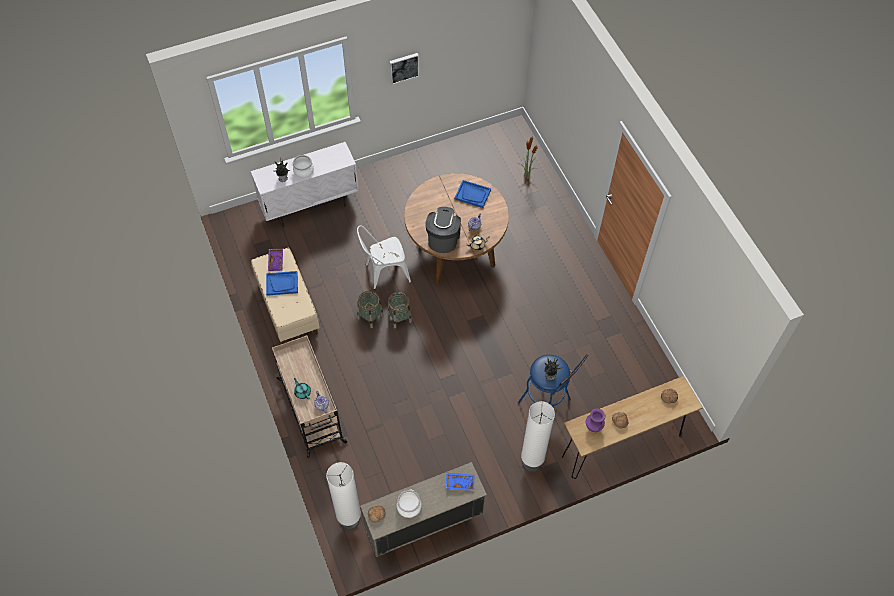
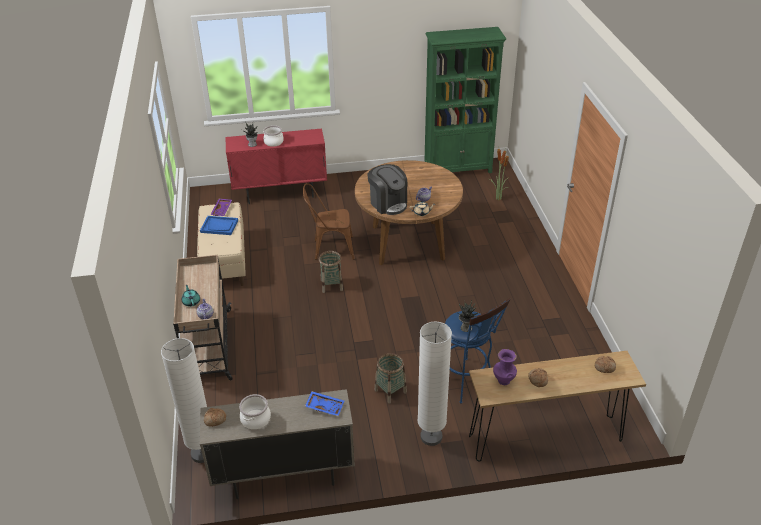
camera: 15 degrees right, 20 degrees down
white cabinet [251,142,359,227] -> red cabinet [226,129,327,204]
white chair [357,225,411,289] -> brown chair [303,183,354,260]
basket [357,291,384,328] -> basket moved to [375,353,407,403]
picture [389,53,419,84] -> none
coffee machine [425,207,461,253] -> coffee machine turned 120 degrees clockwise [367,164,407,215]
blue tray [455,180,491,208] -> none
none -> green bookcase [424,27,507,173]

